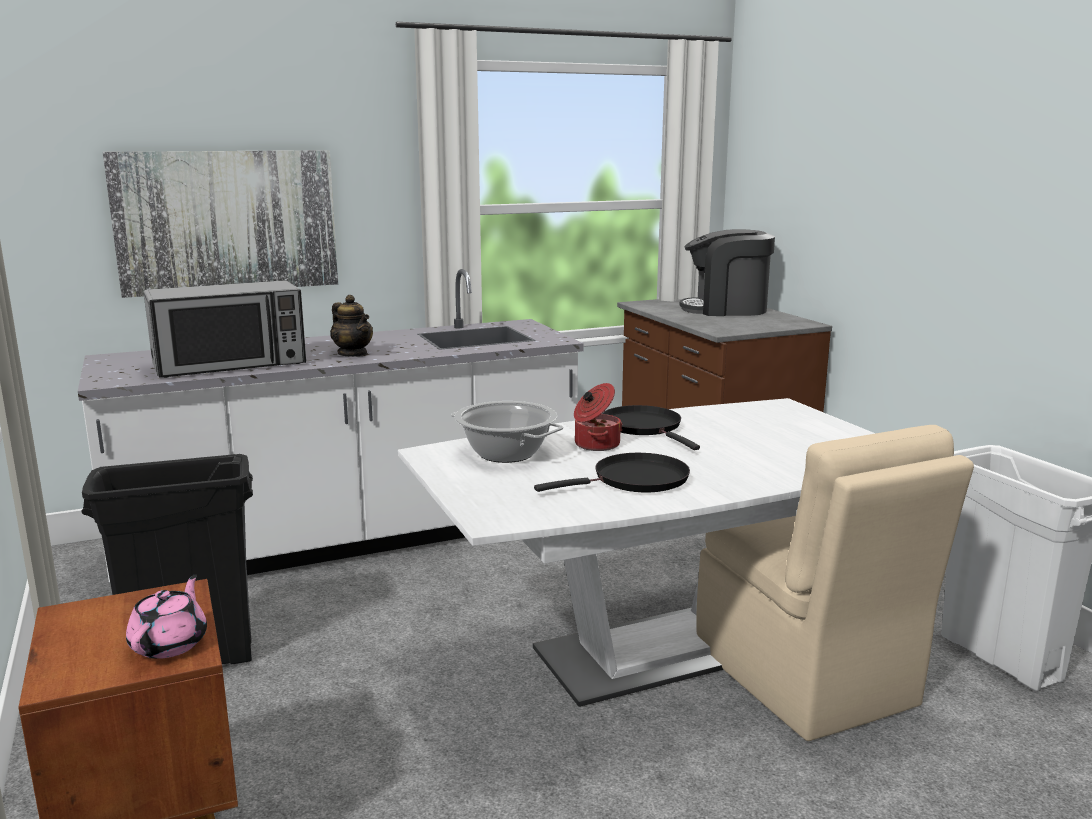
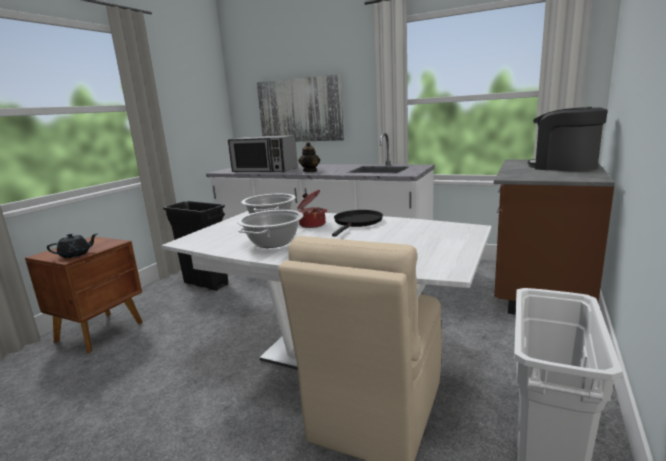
camera: 50 degrees right, 0 degrees up
pink teapot [126,574,207,659] -> black teapot [47,234,97,258]
black frying pan [534,453,690,492] -> cooking pot [237,210,303,248]

